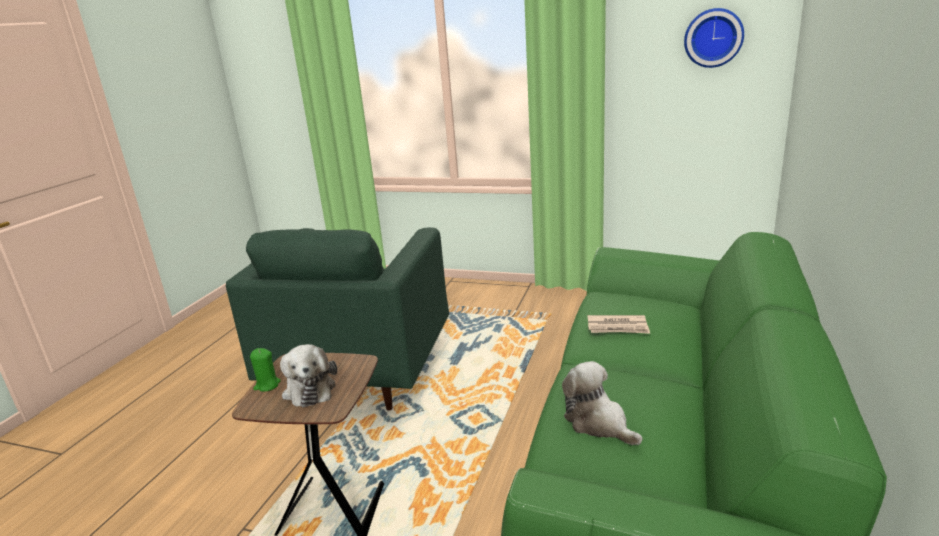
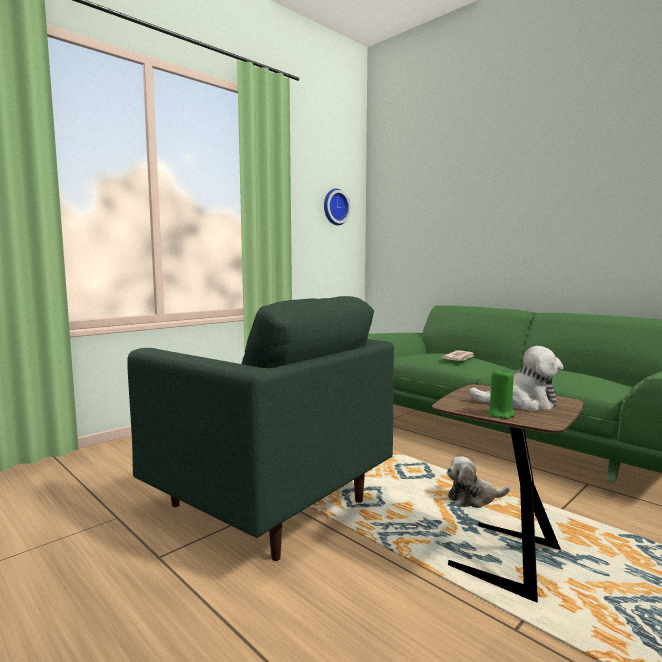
camera: 65 degrees left, 15 degrees down
plush toy [562,361,642,445] -> plush toy moved to [447,456,510,508]

